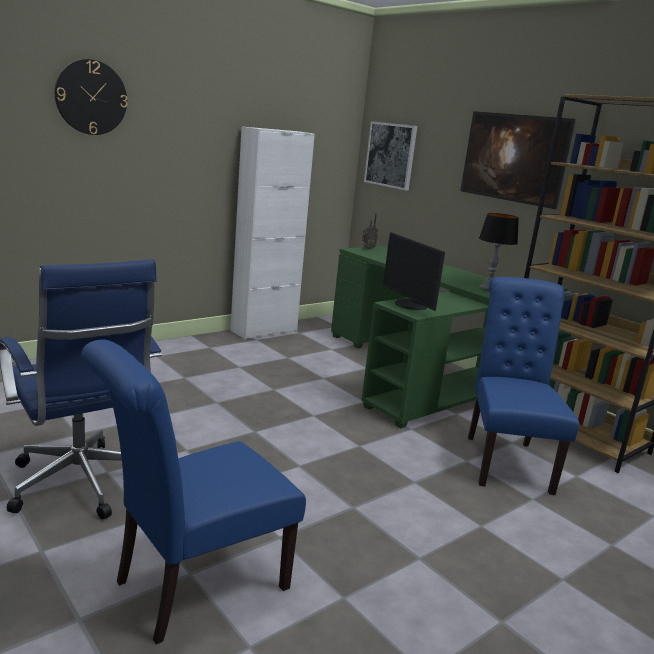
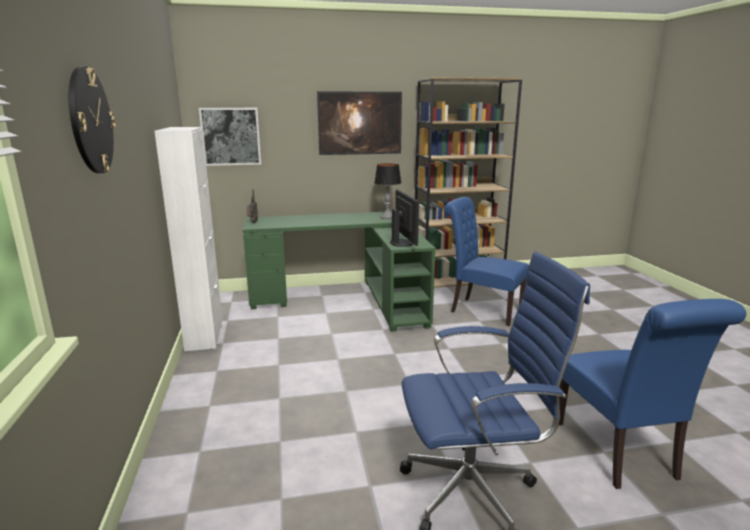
camera: 60 degrees left, 0 degrees up
monitor [383,232,445,311] -> monitor turned 105 degrees counterclockwise [390,189,419,247]

